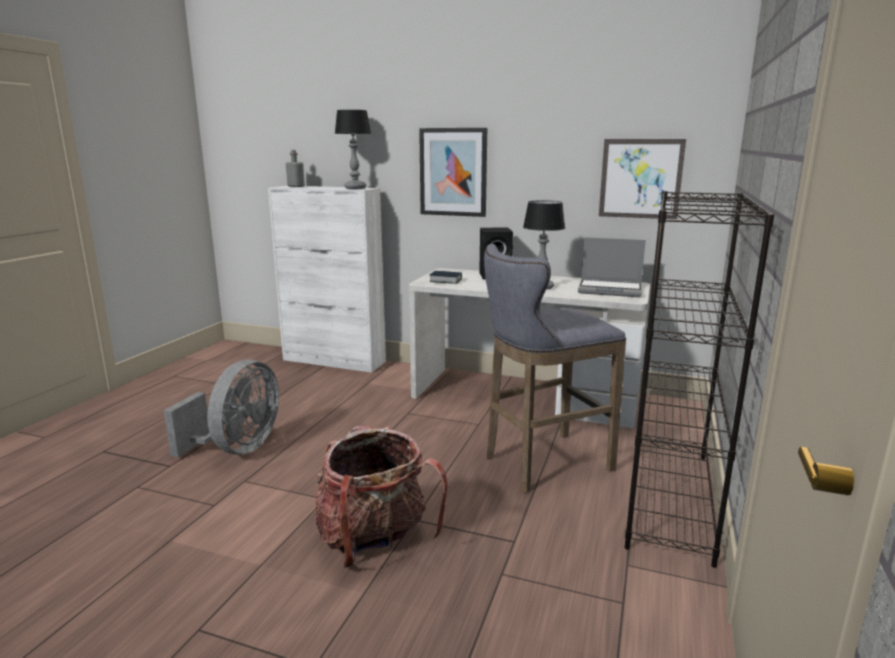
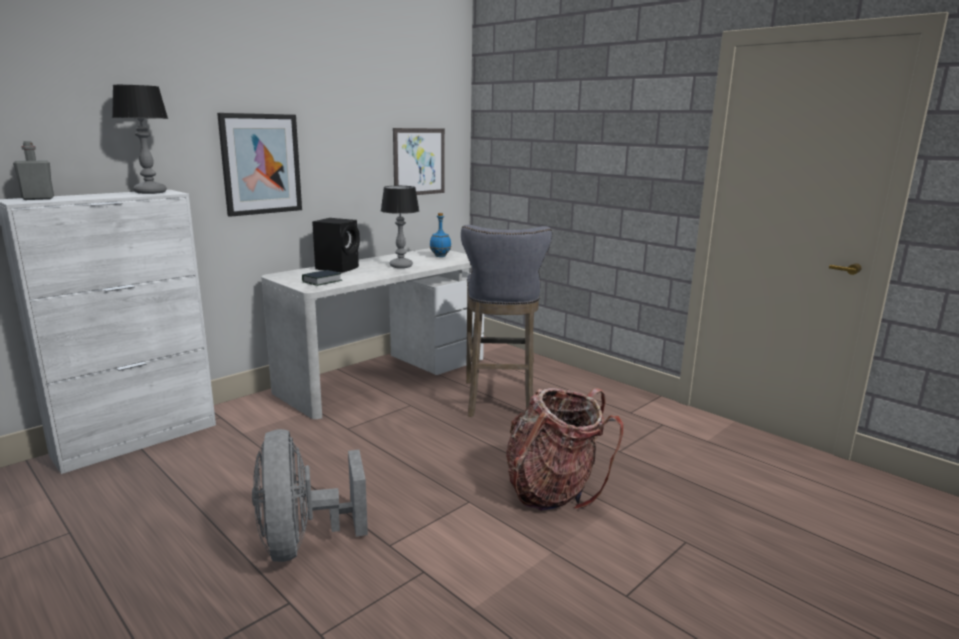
camera: 65 degrees left, 0 degrees up
grey fan [164,359,279,457] -> grey fan turned 150 degrees counterclockwise [252,429,368,562]
laptop [578,237,646,297] -> blue bottle [430,213,451,257]
black bookcase [625,191,774,568] -> none

